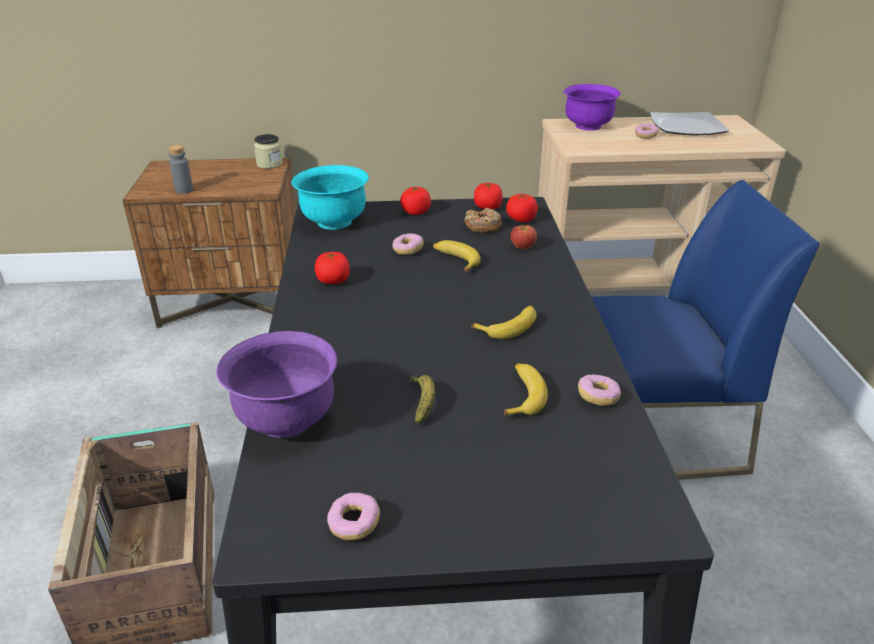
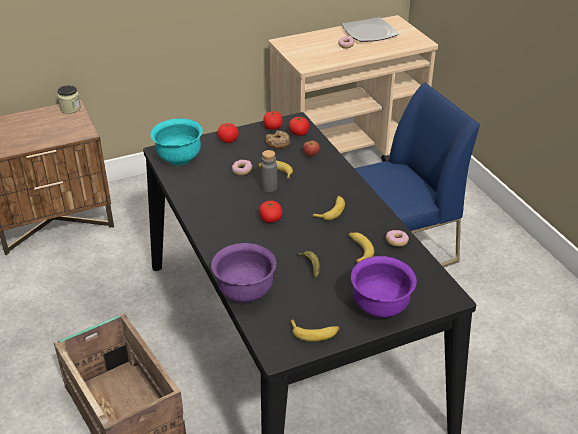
camera: 20 degrees left, 5 degrees up
grey bottle [168,145,193,194] -> grey bottle moved to [261,150,277,192]
tomato [315,252,349,284] -> tomato moved to [259,201,282,223]
donut [327,493,380,541] -> banana [290,320,340,342]
purple bowl [564,84,621,131] -> purple bowl moved to [351,256,417,318]

